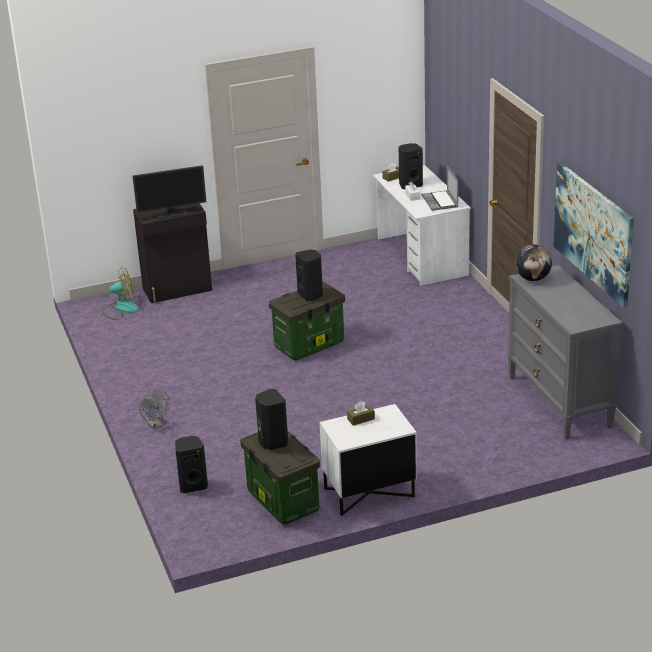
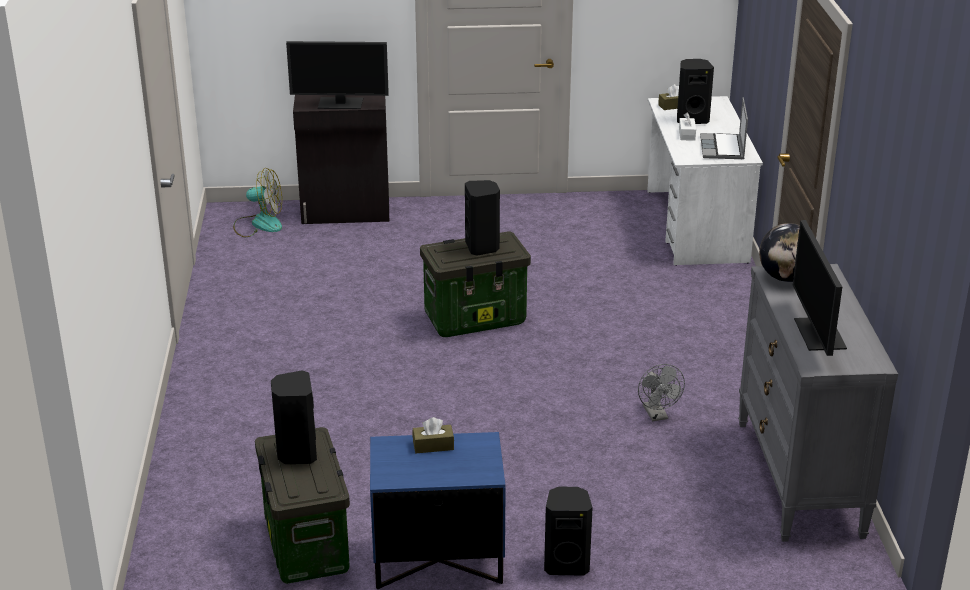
camera: 15 degrees right, 0 degrees up
grey fan [139,389,170,429] -> grey fan moved to [638,364,685,421]
black speaker [175,436,208,493] -> black speaker moved to [544,487,593,576]
white nightstand [320,404,417,516] -> blue nightstand [370,432,506,589]
picture [554,162,634,308] -> none
none -> monitor [793,220,847,356]

